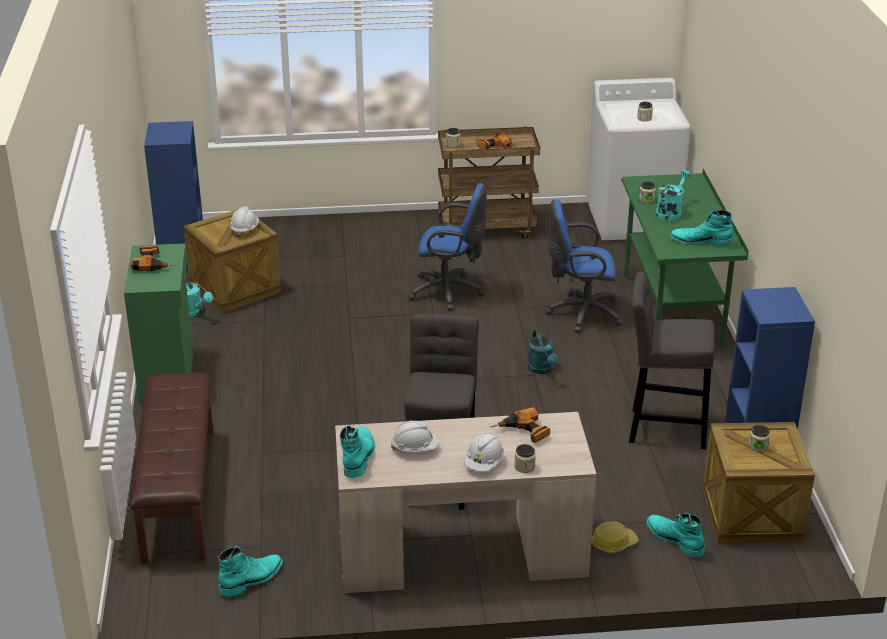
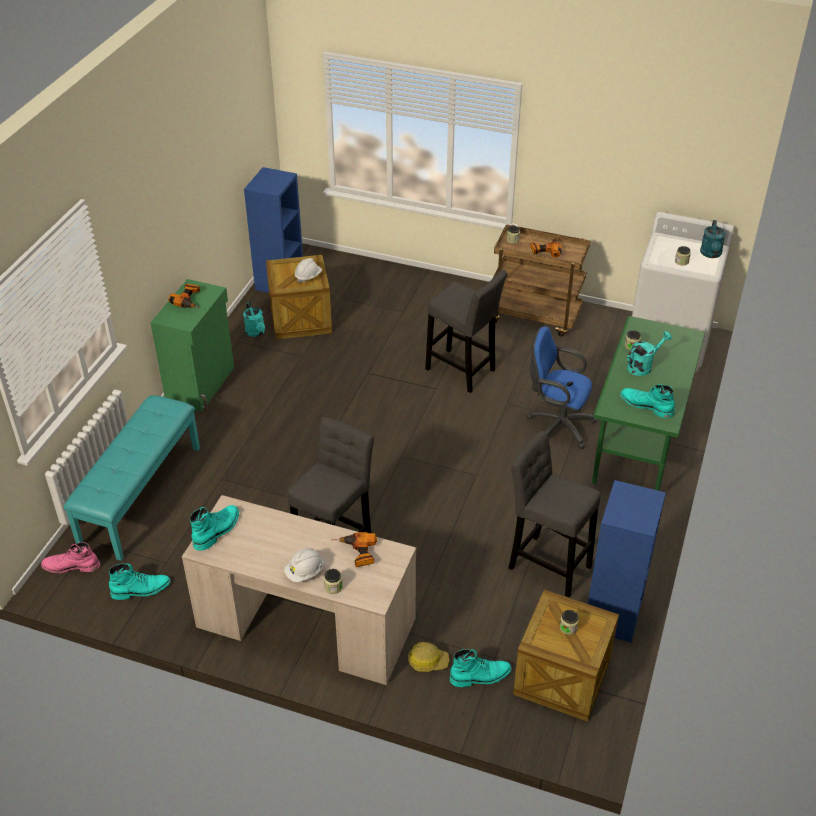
camera: 25 degrees right, 10 degrees up
brown bench [130,373,214,564] -> turquoise bench [64,395,200,561]
white hard hat [391,421,438,452] -> none
blue office chair [408,183,487,311] -> grey stool [425,270,507,393]
turquoise watering can [528,330,558,374] -> turquoise watering can moved to [700,220,726,258]
turquoise boot [646,513,705,557] -> turquoise boot turned 90 degrees clockwise [450,649,512,687]
none -> pink boot [41,542,100,573]

